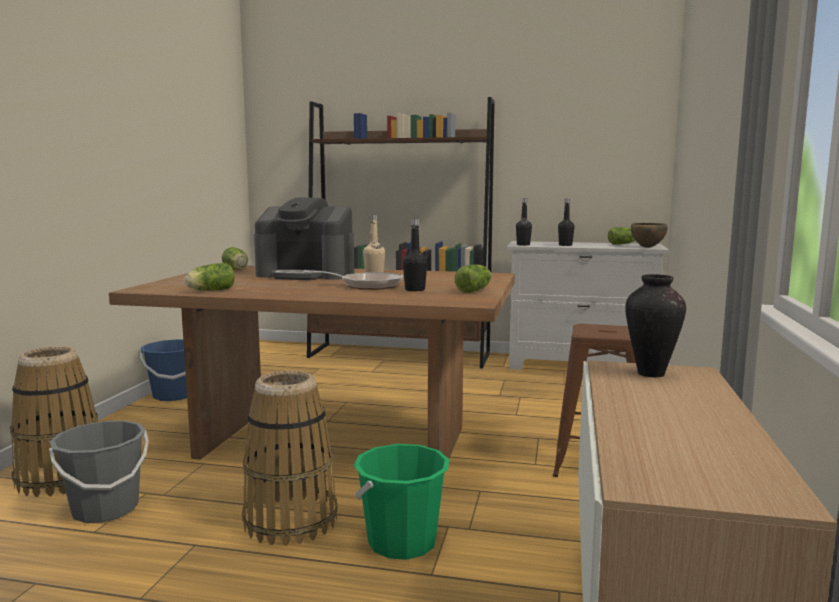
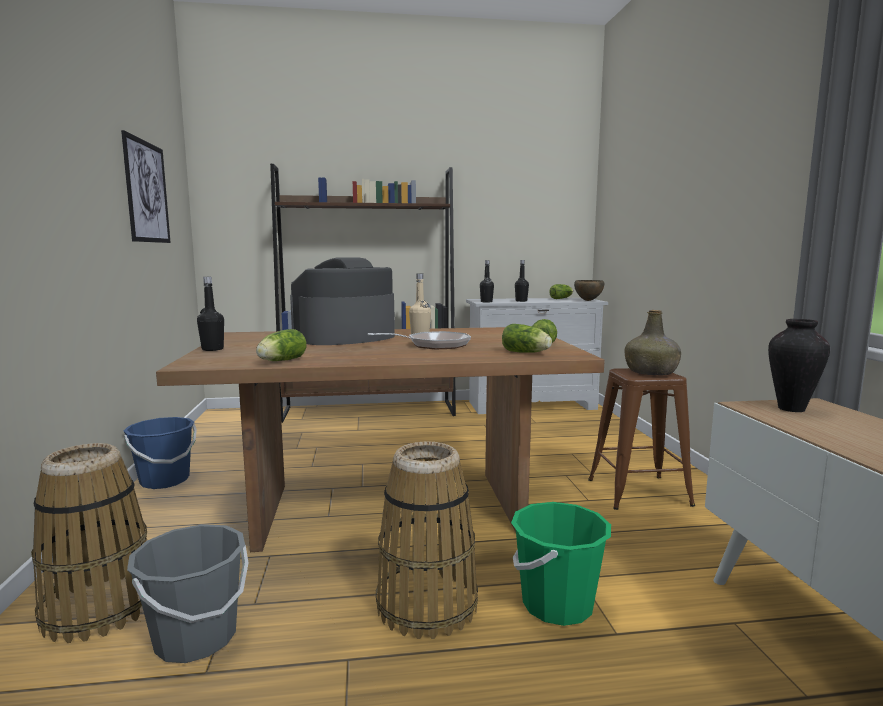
camera: 20 degrees left, 0 degrees up
lettuce [222,247,248,270] -> lettuce moved to [502,324,552,353]
coffee machine [254,198,354,280] -> coffee machine turned 150 degrees clockwise [290,257,395,345]
black bottle [403,219,427,291] -> black bottle moved to [197,277,224,351]
none -> picture [121,130,171,243]
none -> green bottle [625,310,681,375]

